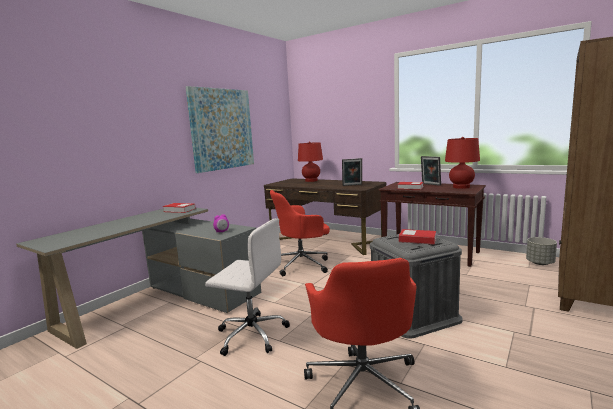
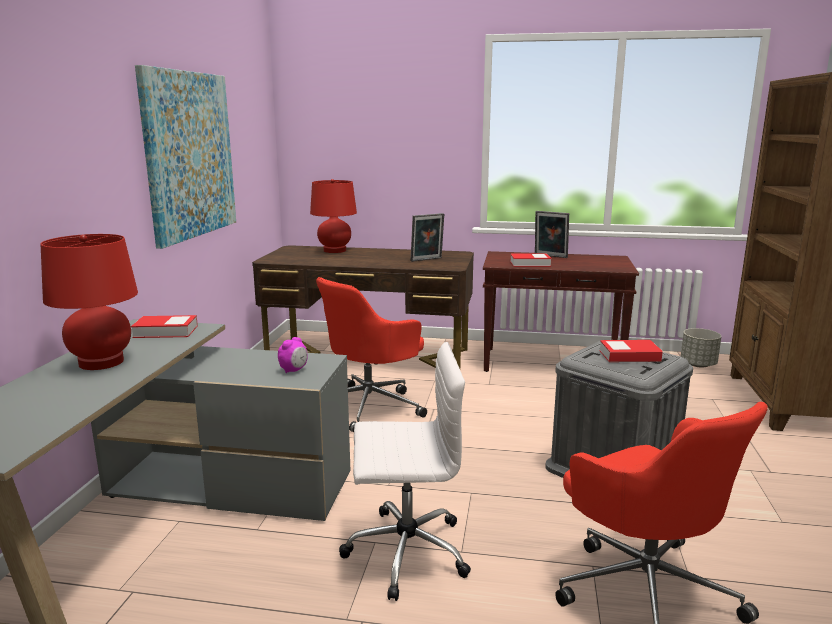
camera: 25 degrees left, 5 degrees up
red table lamp [445,137,480,189] -> red table lamp moved to [40,234,138,370]

